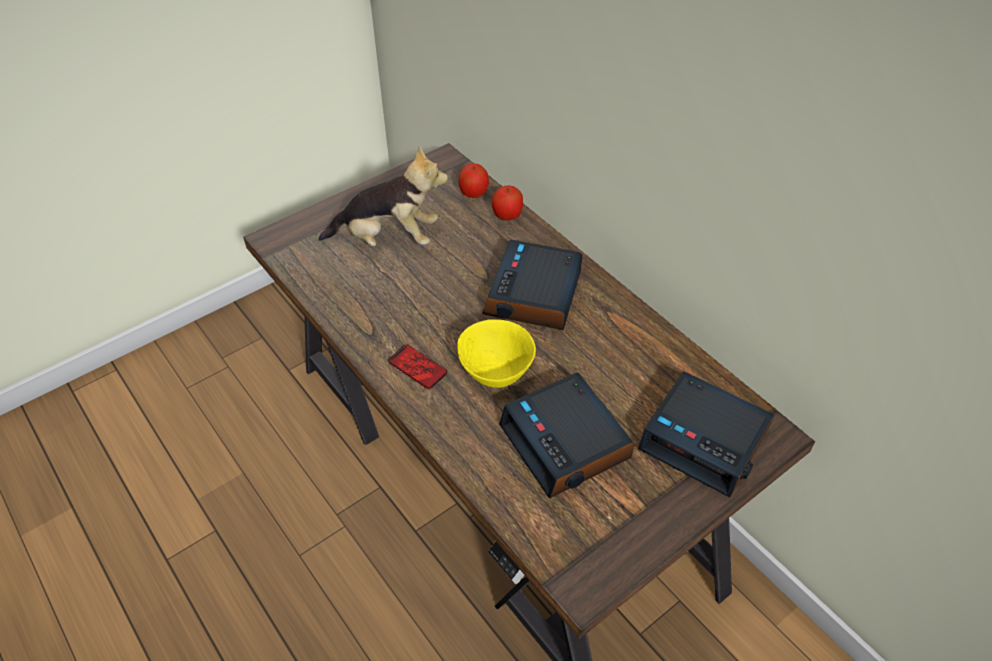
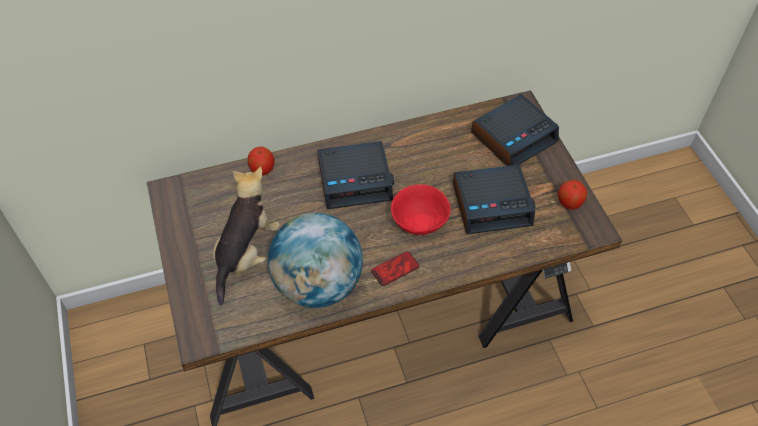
camera: 70 degrees left, 5 degrees up
yellow bowl [457,319,536,388] -> red bowl [391,184,451,235]
apple [458,163,489,198] -> apple moved to [558,180,587,210]
alarm clock [482,240,582,330] -> alarm clock turned 45 degrees counterclockwise [317,141,394,209]
none -> globe [268,213,363,308]

